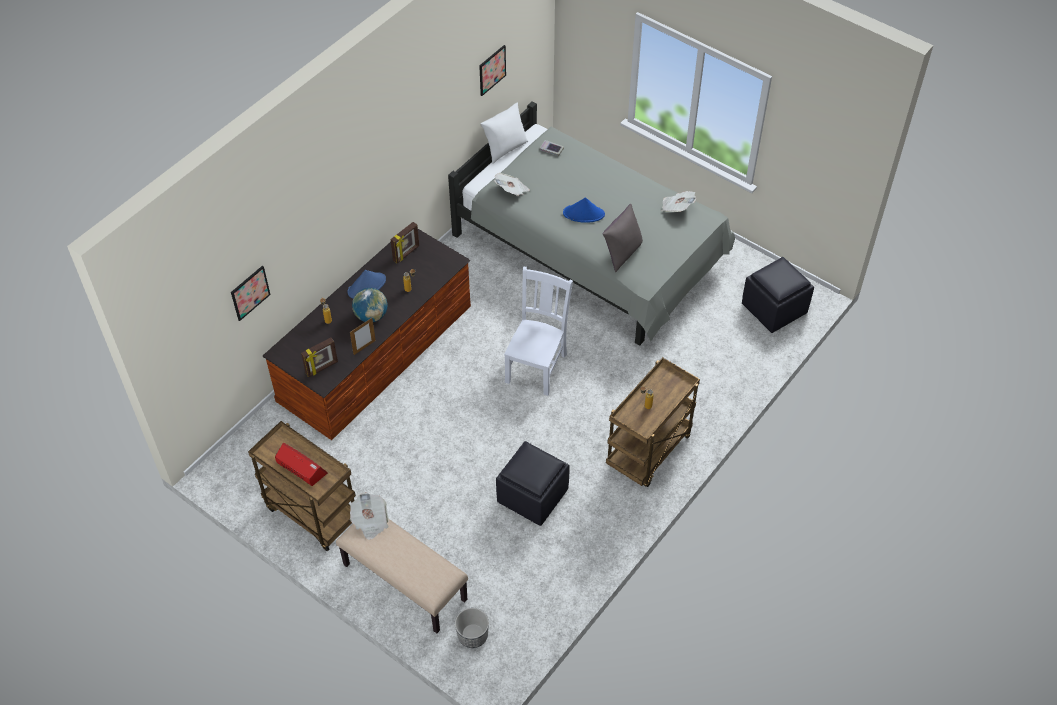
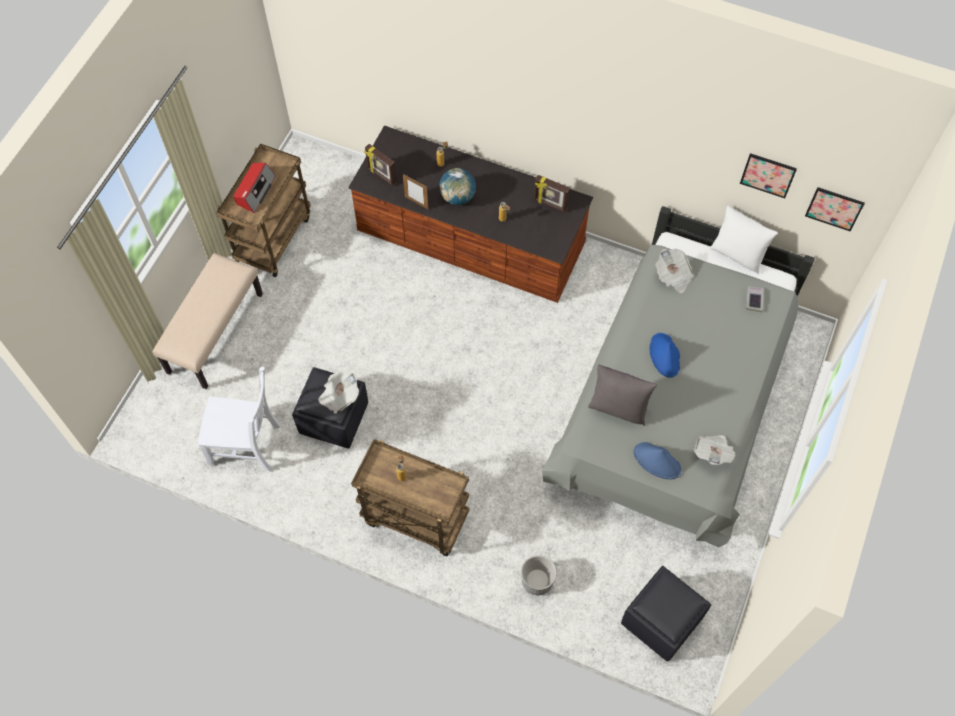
camera: 75 degrees right, 10 degrees up
picture [231,266,270,321] -> picture moved to [805,187,865,231]
blue hat [348,270,386,299] -> blue hat moved to [633,442,681,479]
newspaper [350,492,389,540] -> newspaper moved to [318,369,359,414]
planter [455,608,489,648] -> planter moved to [521,555,557,595]
white chair [504,267,573,396] -> white chair moved to [198,366,280,472]

